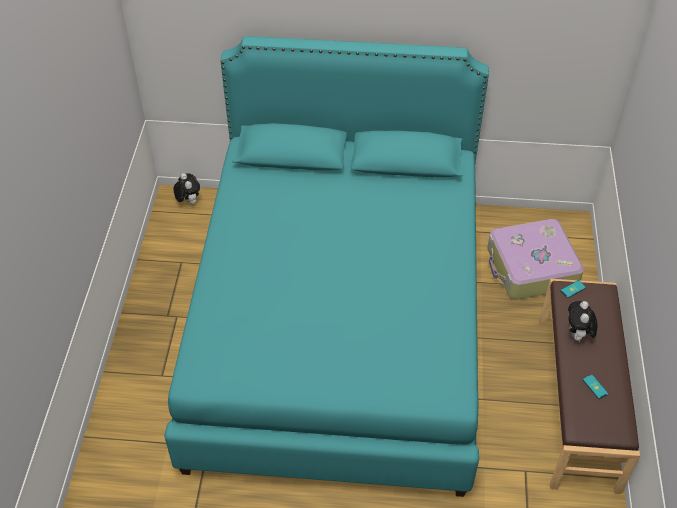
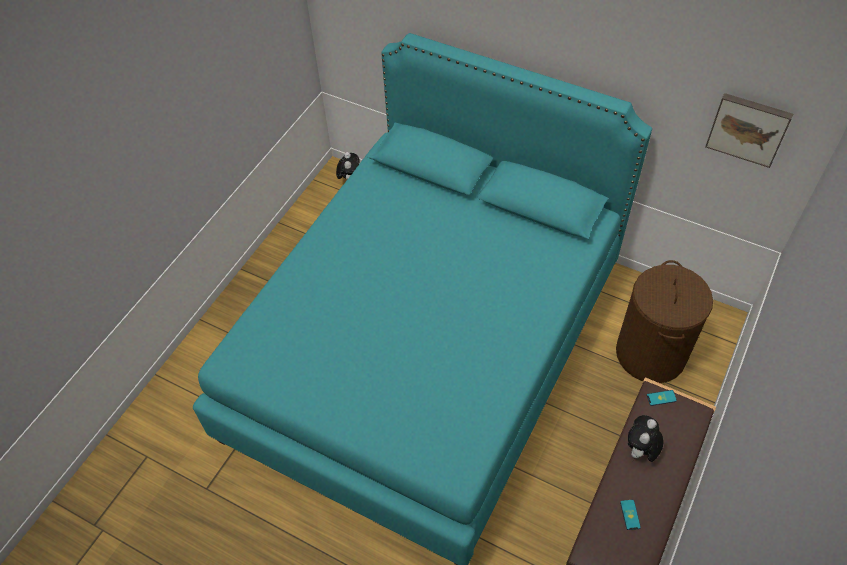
camera: 25 degrees right, 5 degrees up
suitcase [487,219,584,300] -> brown laundry basket [616,260,713,383]
none -> picture [705,93,793,168]

